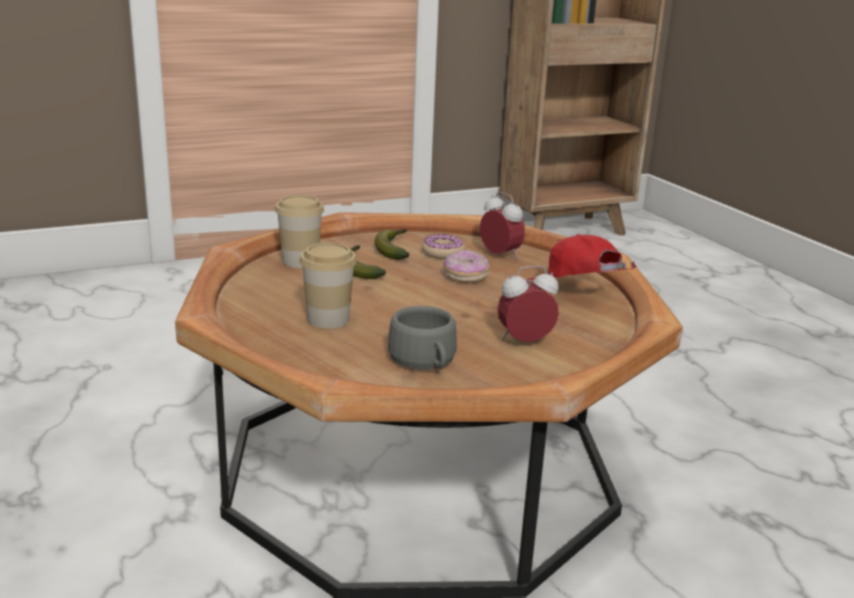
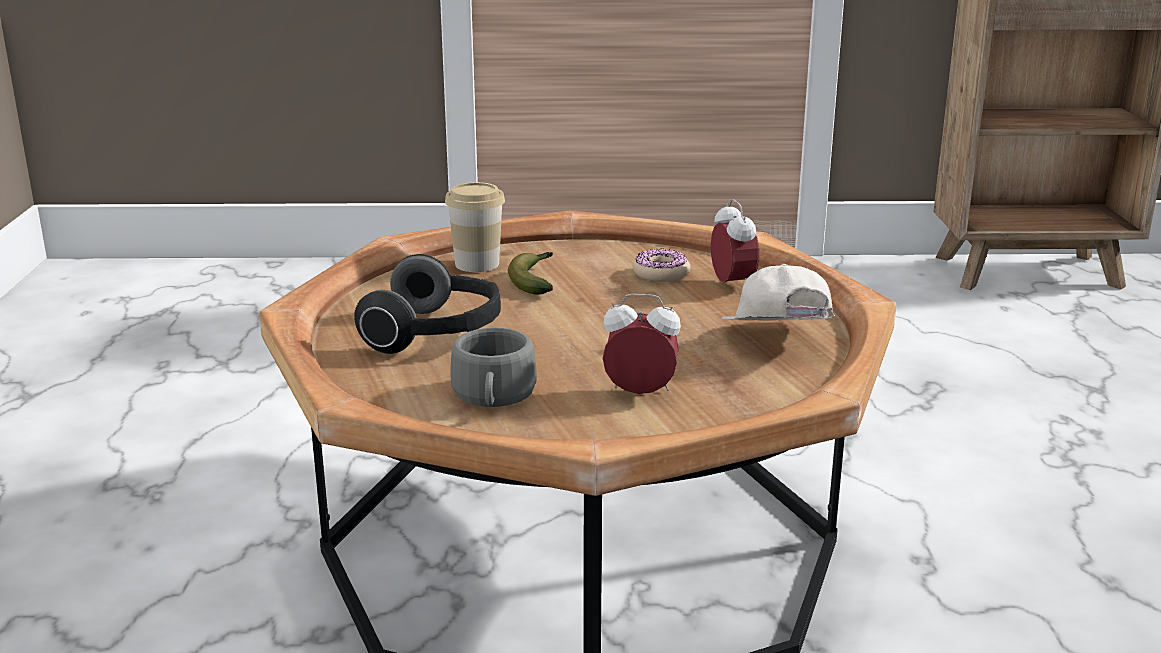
camera: 25 degrees right, 0 degrees up
cup [299,243,357,328] -> headphones [354,254,501,354]
banana [374,229,409,260] -> none
donut [443,250,490,283] -> none
red cap [528,234,637,280] -> white cap [722,264,835,320]

